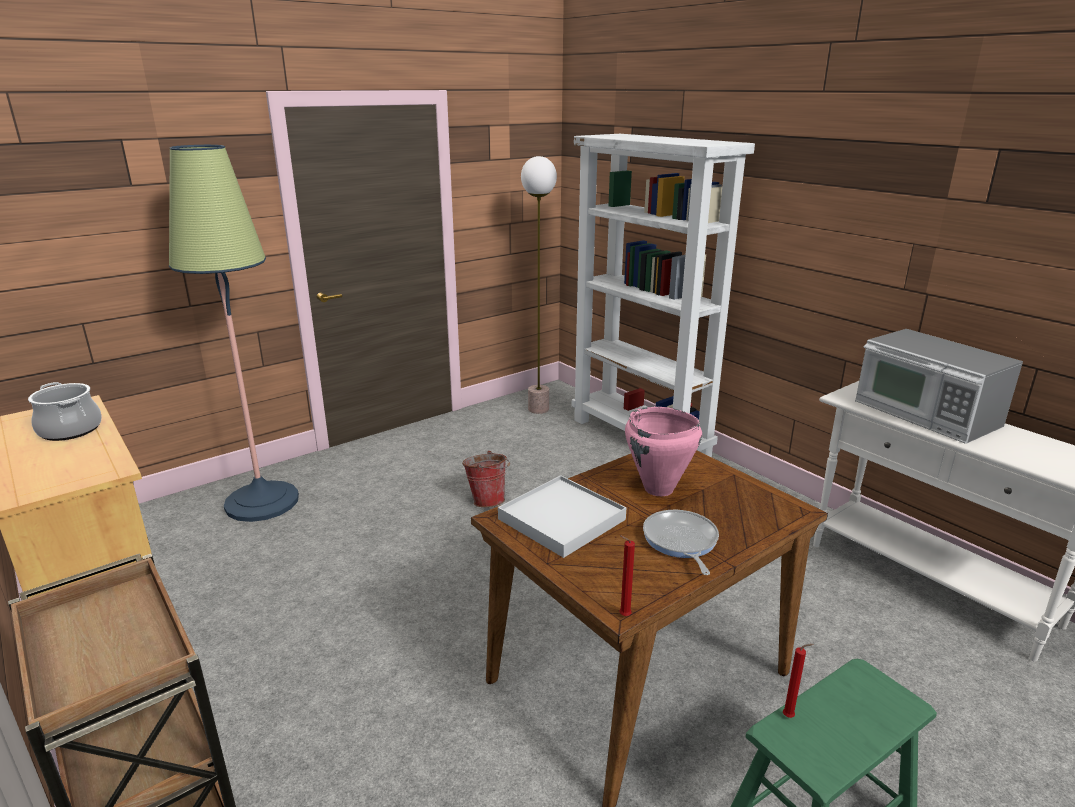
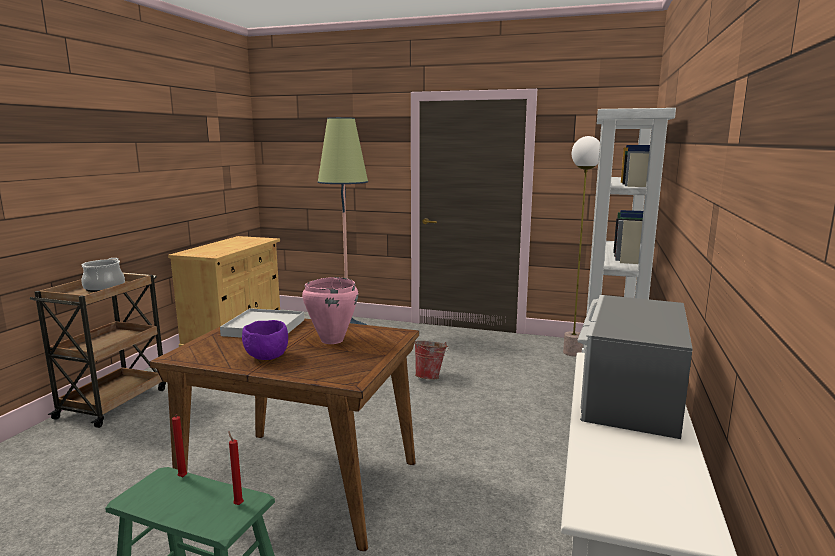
camera: 55 degrees right, 10 degrees down
cooking pot [28,382,102,441] -> cooking pot moved to [81,258,125,292]
red candle [619,535,635,616] -> red candle moved to [228,431,244,505]
frying pan [643,510,719,575] -> purple bowl [242,320,288,360]

